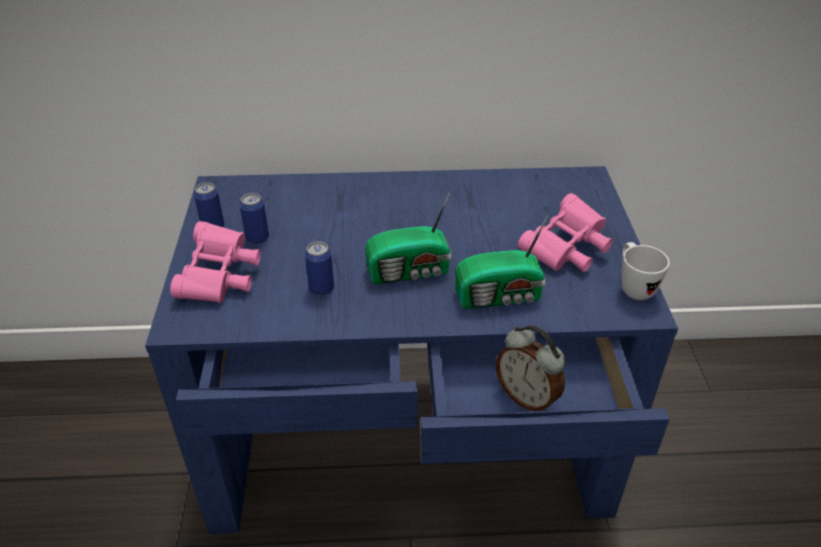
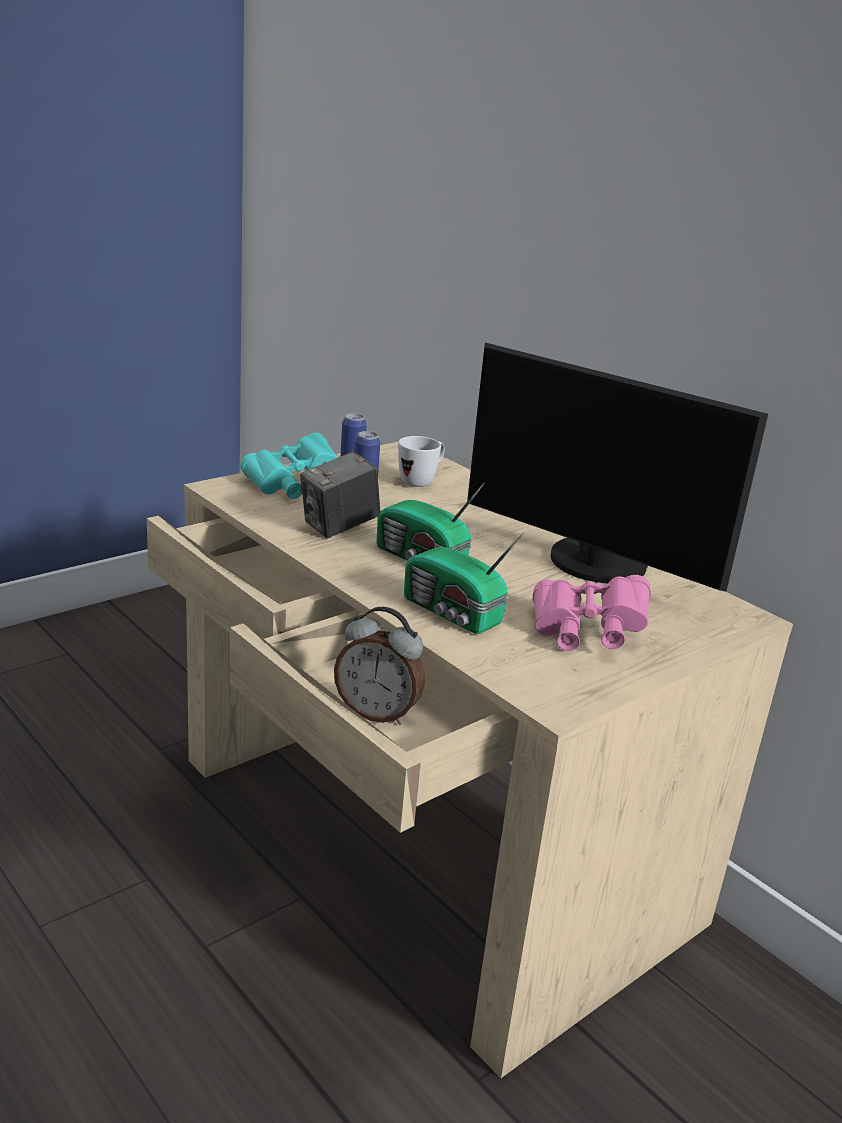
camera: 50 degrees right, 15 degrees down
blue desk [145,166,678,534] -> beige desk [147,442,793,1078]
pink binoculars [170,221,261,303] -> turquoise binoculars [240,433,338,499]
can [305,241,334,296] -> camera [300,451,380,538]
alarm clock [496,325,566,412] -> alarm clock turned 75 degrees counterclockwise [334,607,425,725]
white mug [621,242,670,300] -> white mug moved to [398,436,445,487]
none -> monitor [467,343,768,592]

